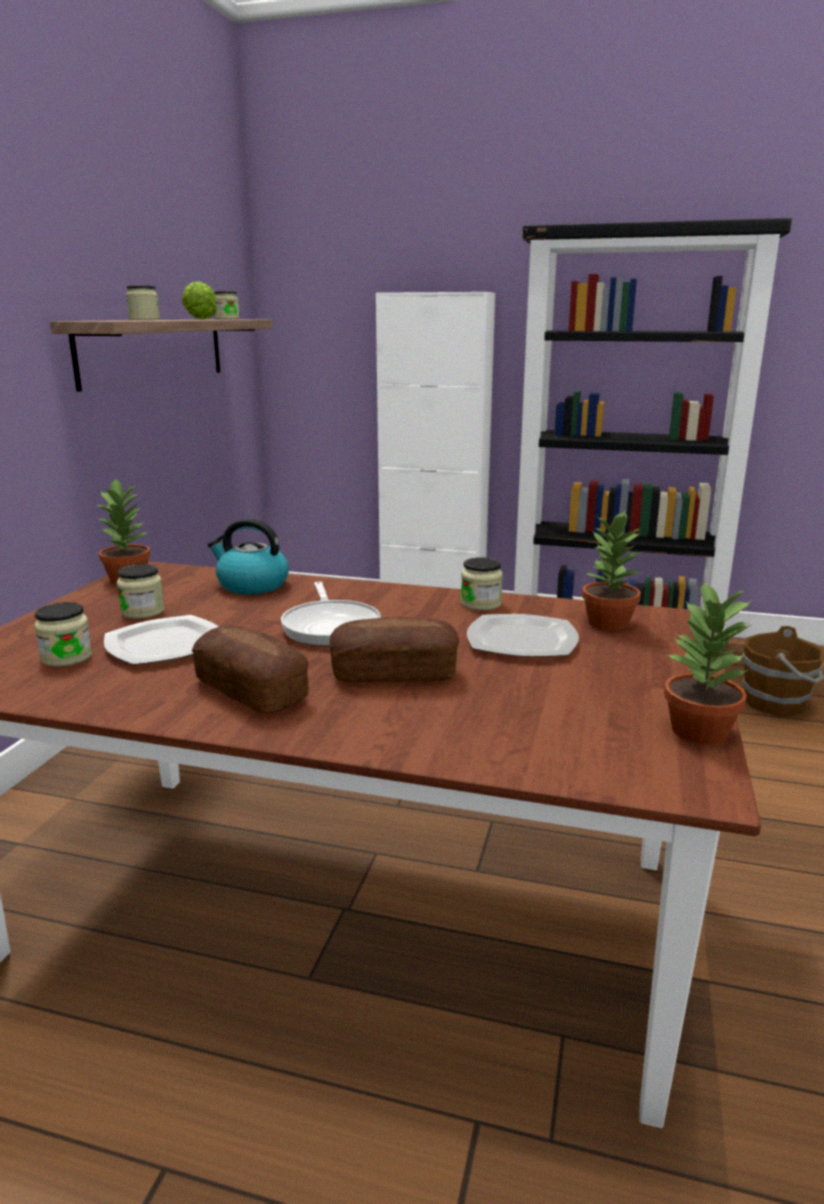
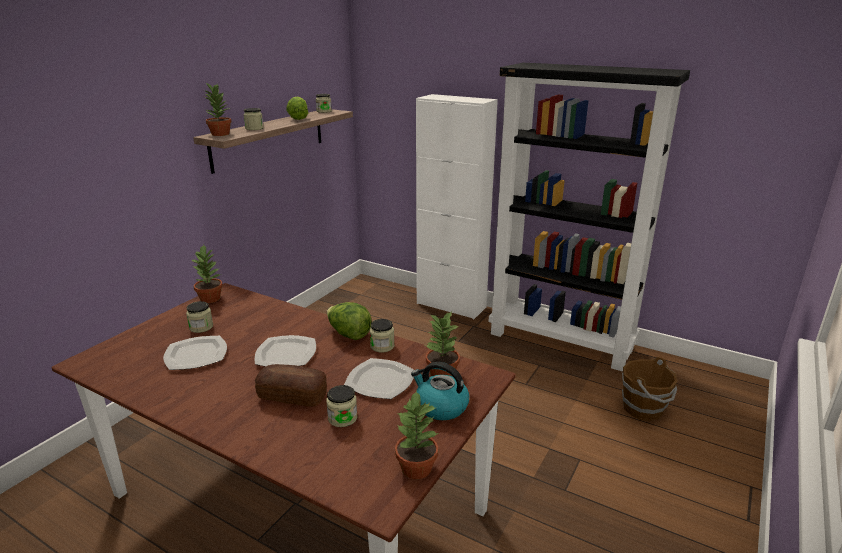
camera: 15 degrees right, 5 degrees up
jar [34,602,92,667] -> jar moved to [326,385,357,427]
bread [192,625,309,714] -> none
kettle [207,519,289,595] -> kettle moved to [411,362,469,420]
frying pan [281,582,381,646] -> plate [255,335,316,367]
none -> potted plant [204,83,231,136]
none -> lettuce [327,302,372,340]

